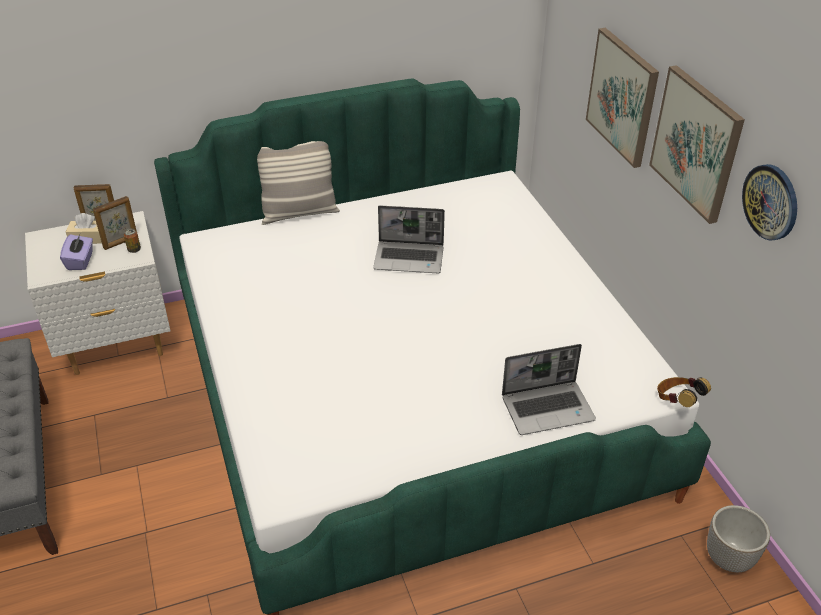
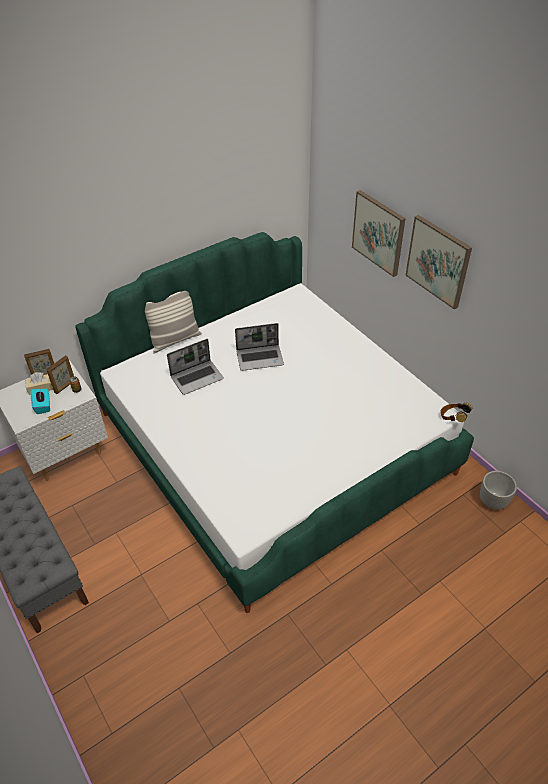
camera: 15 degrees left, 5 degrees up
purple tissue box [60,234,93,270] -> turquoise tissue box [30,389,50,414]
laptop [502,344,596,435] -> laptop moved to [167,339,224,395]
wall clock [742,164,797,240] -> none

